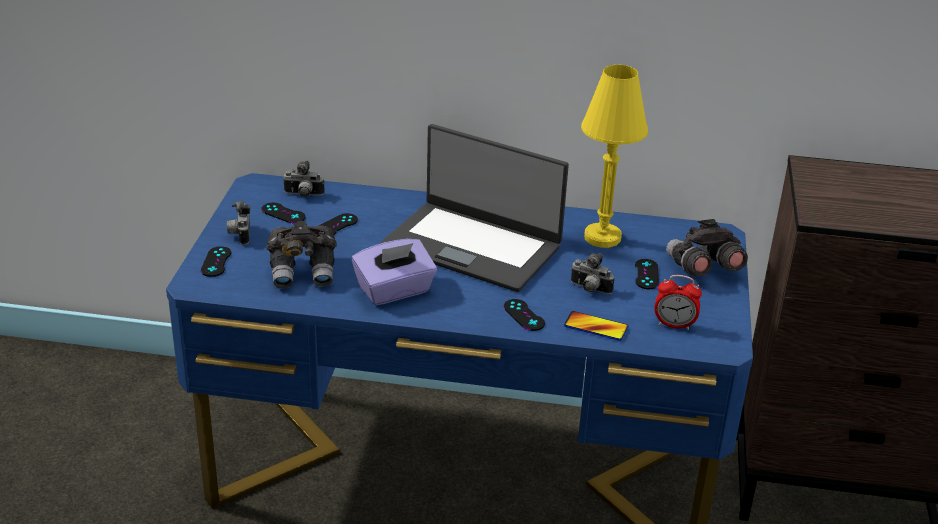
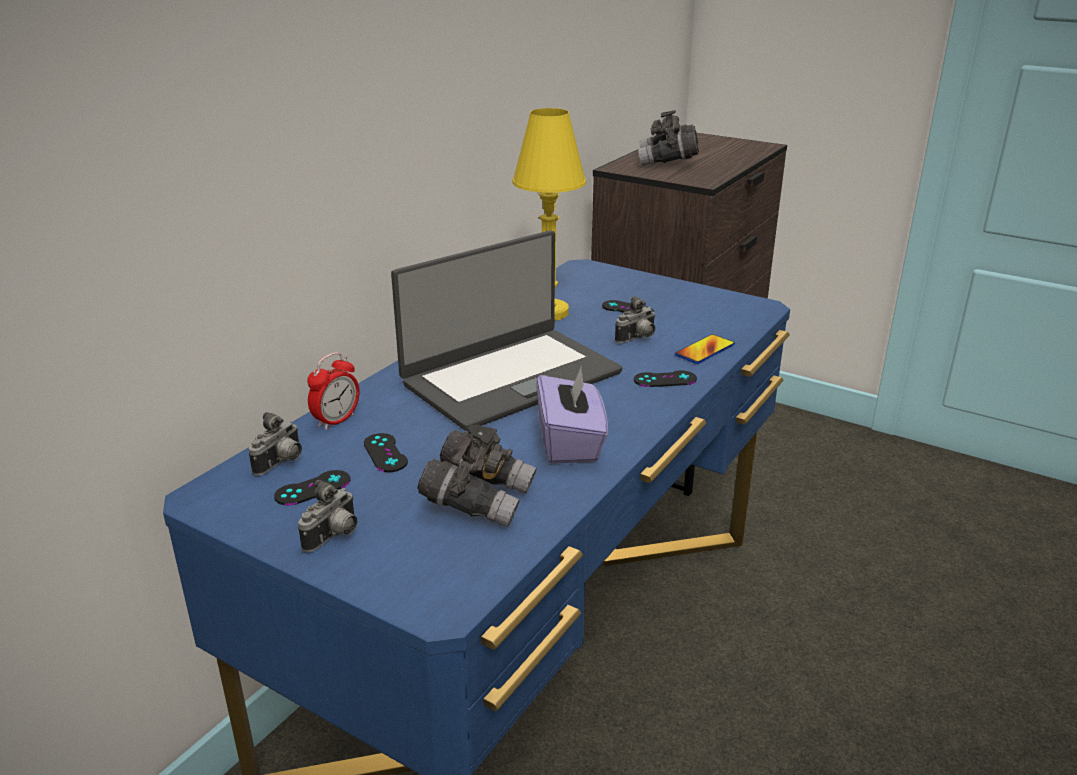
camera: 65 degrees left, 5 degrees down
black game controller [201,246,231,277] -> none
camera [227,201,250,245] -> camera turned 75 degrees counterclockwise [298,480,357,552]
alarm clock [654,275,702,330] -> alarm clock moved to [307,352,359,430]
grey binoculars [666,219,748,276] -> grey binoculars moved to [638,110,699,166]

